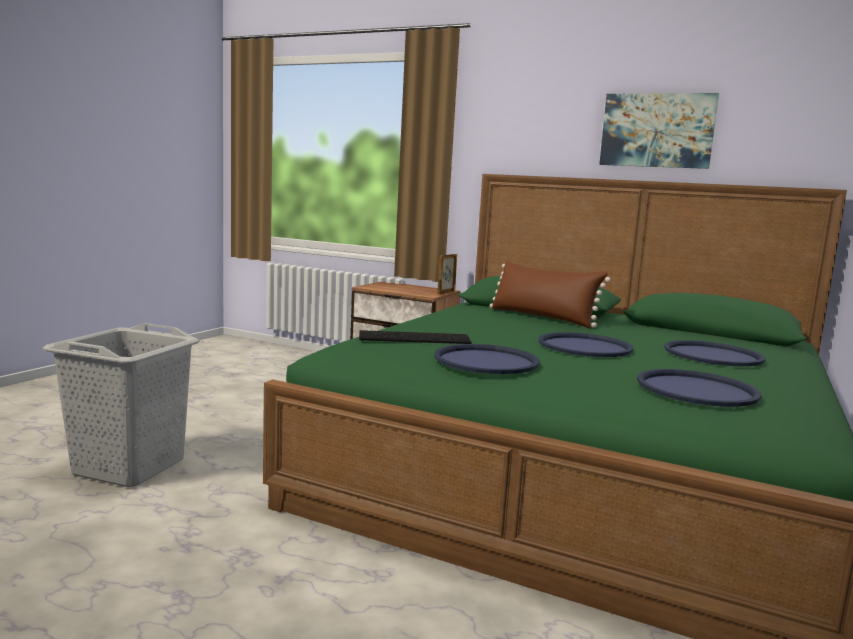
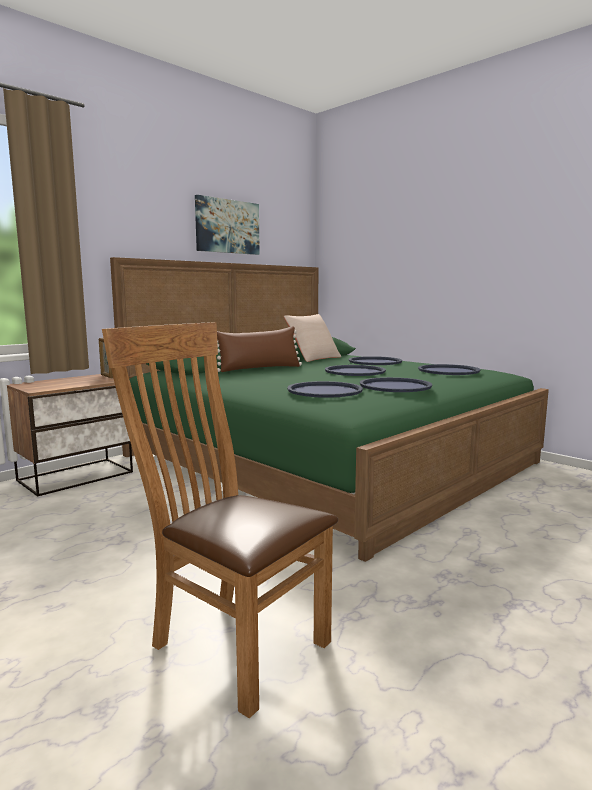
camera: 70 degrees left, 0 degrees up
grey laundry basket [43,323,200,487] -> brown chair [102,322,338,719]
keyboard [359,330,472,344] -> blue tray [287,381,363,398]
none -> beige pillow [284,314,341,362]

